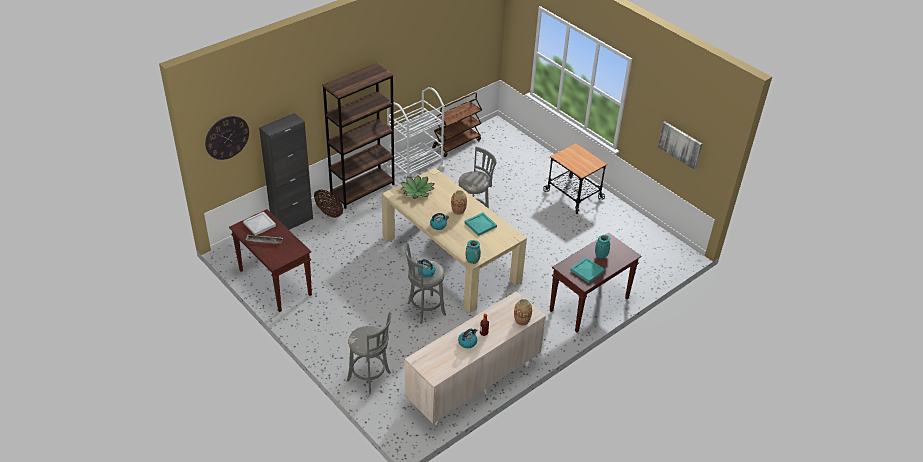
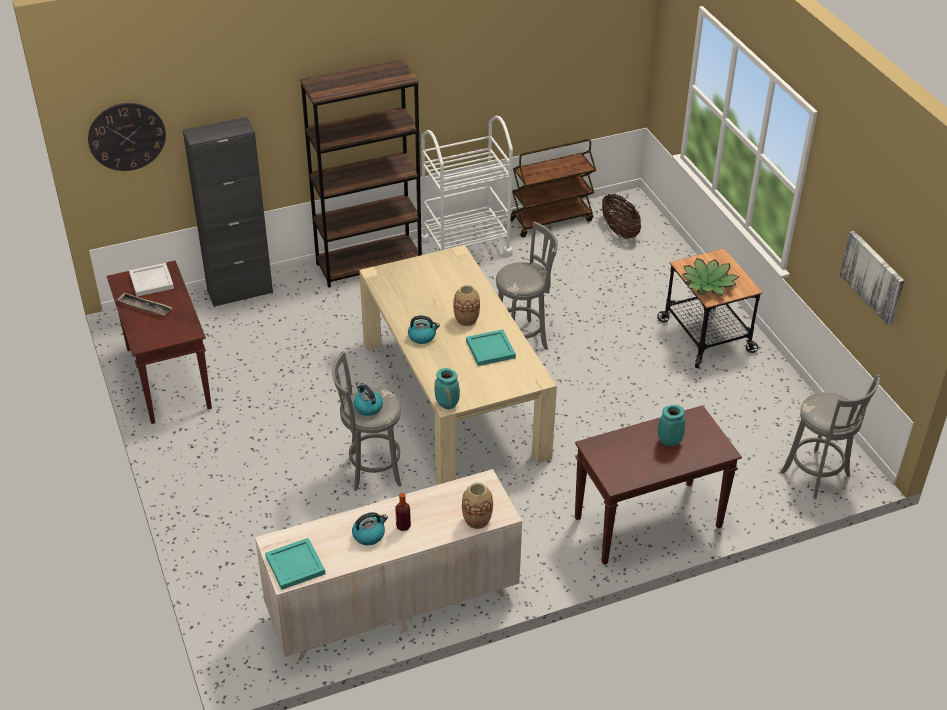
camera: 20 degrees right, 0 degrees up
basket [314,189,343,218] -> basket moved to [602,194,641,239]
grey stool [347,312,392,394] -> grey stool moved to [780,374,880,499]
potted plant [401,176,435,199] -> potted plant moved to [682,258,739,296]
turquoise tray [570,257,605,283] -> turquoise tray moved to [265,538,325,590]

